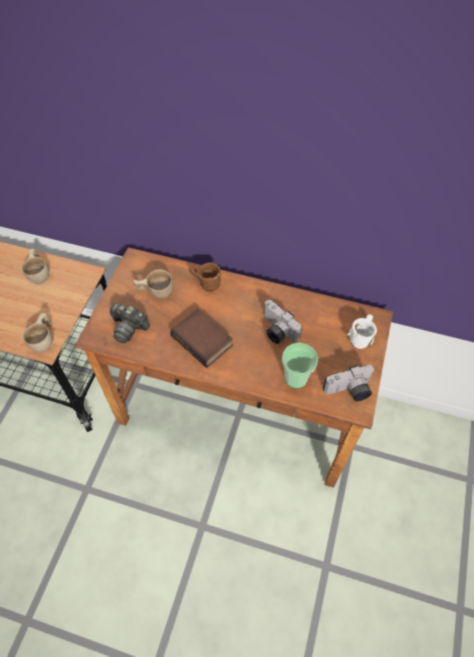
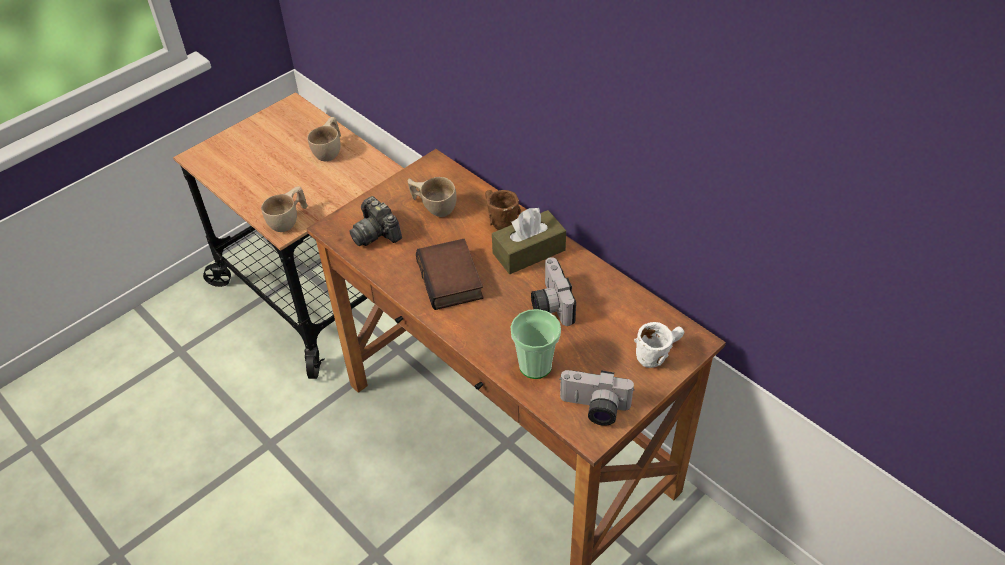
camera: 30 degrees right, 10 degrees down
none -> brown tissue box [492,208,566,274]

